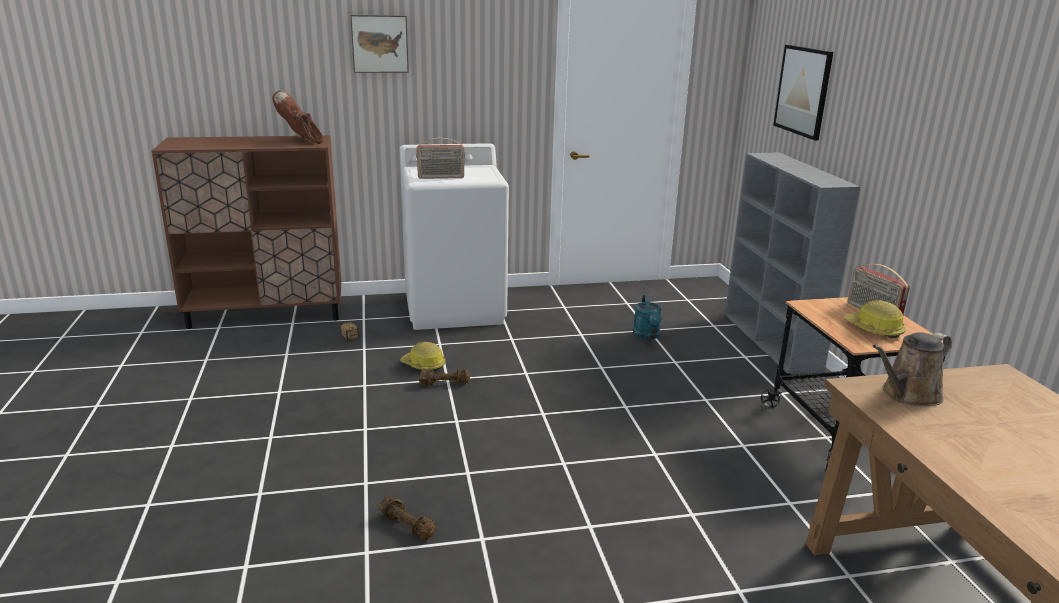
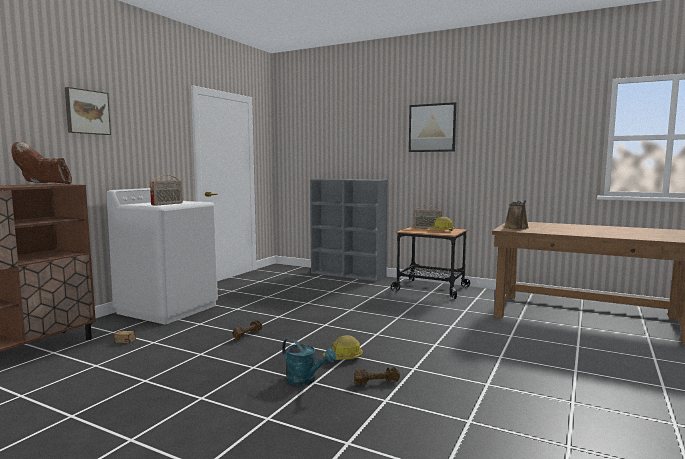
camera: 50 degrees left, 15 degrees down
hard hat [400,342,446,371] -> hard hat moved to [323,335,363,360]
turquoise watering can [633,294,662,340] -> turquoise watering can moved to [282,338,336,386]
picture [773,45,833,140] -> picture moved to [409,102,456,152]

